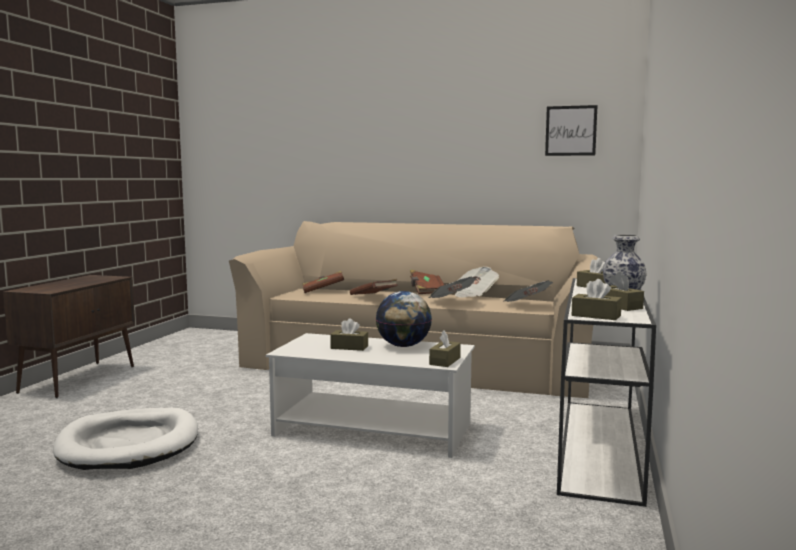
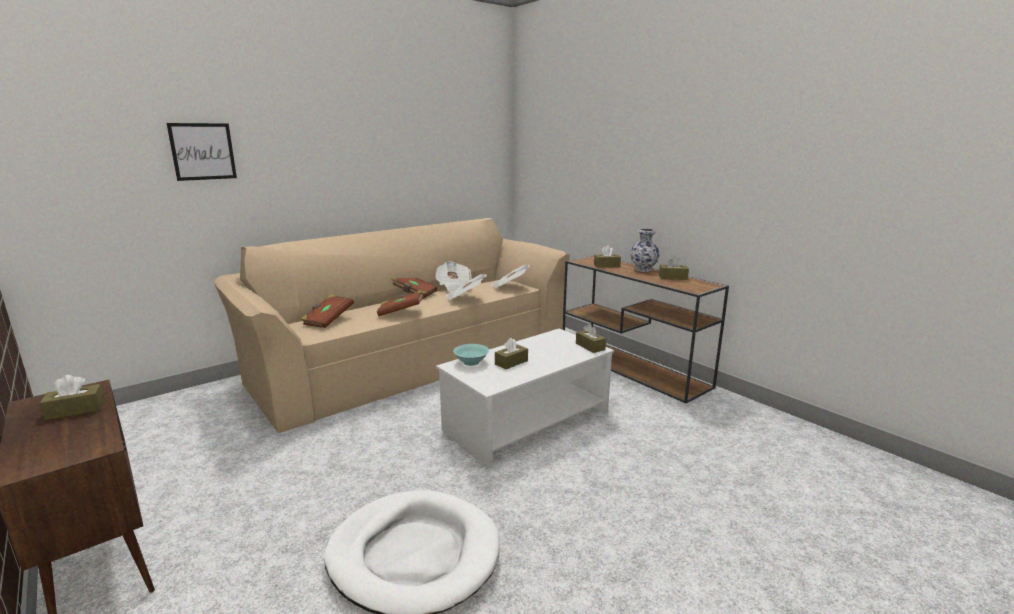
camera: 55 degrees left, 10 degrees up
globe [376,291,432,347] -> none
picture [545,105,597,156] -> picture moved to [167,123,237,181]
white console table [557,278,656,507] -> brown console table [563,255,729,403]
brown tissue box [572,279,622,320] -> brown tissue box moved to [39,375,105,420]
none -> turquoise bowl [453,344,489,366]

